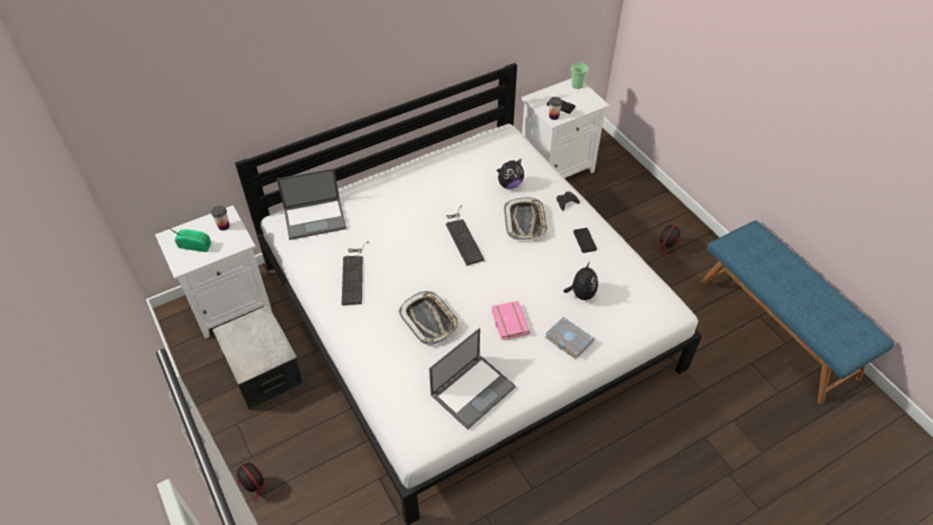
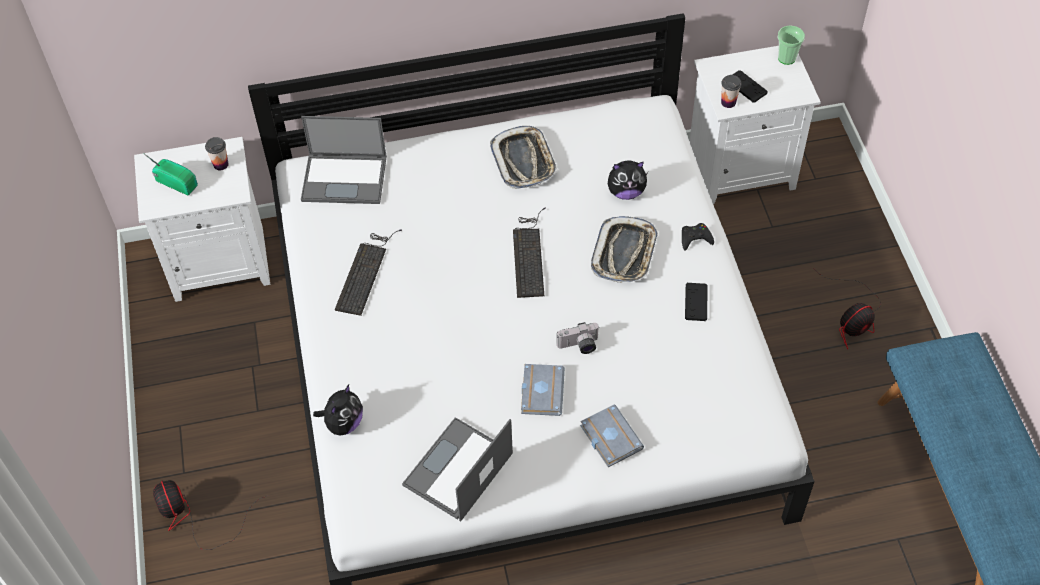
camera: 20 degrees right, 5 degrees up
storage box [212,305,304,410] -> none
tray [398,291,460,345] -> tray moved to [490,126,558,189]
laptop [429,328,516,430] -> laptop turned 150 degrees clockwise [402,417,513,521]
pink book [491,301,530,340] -> grey book [521,364,565,416]
plush toy [563,262,598,300] -> plush toy moved to [313,384,363,436]
none -> camera [557,322,600,354]

